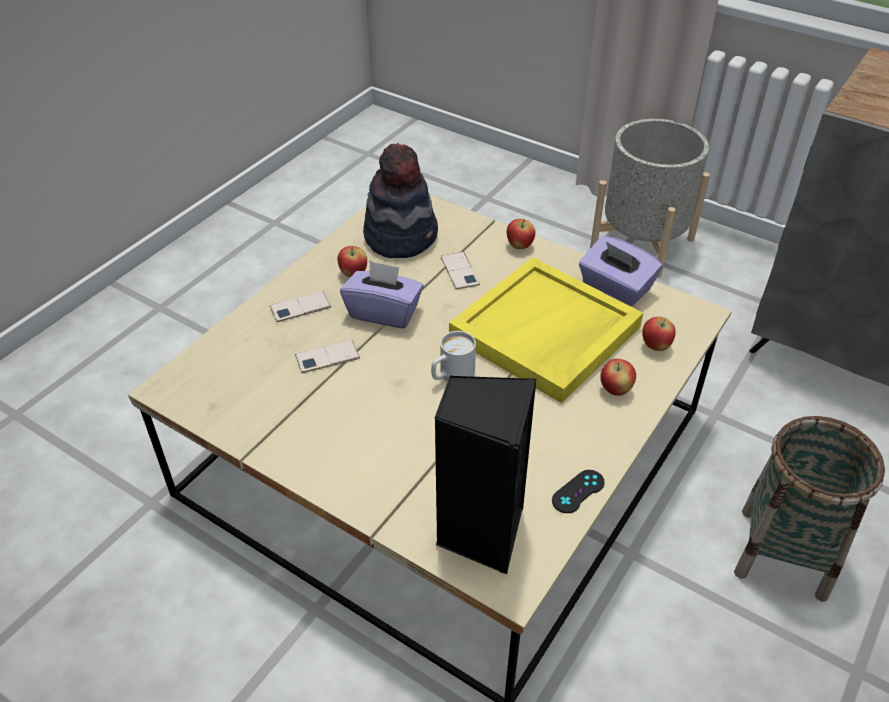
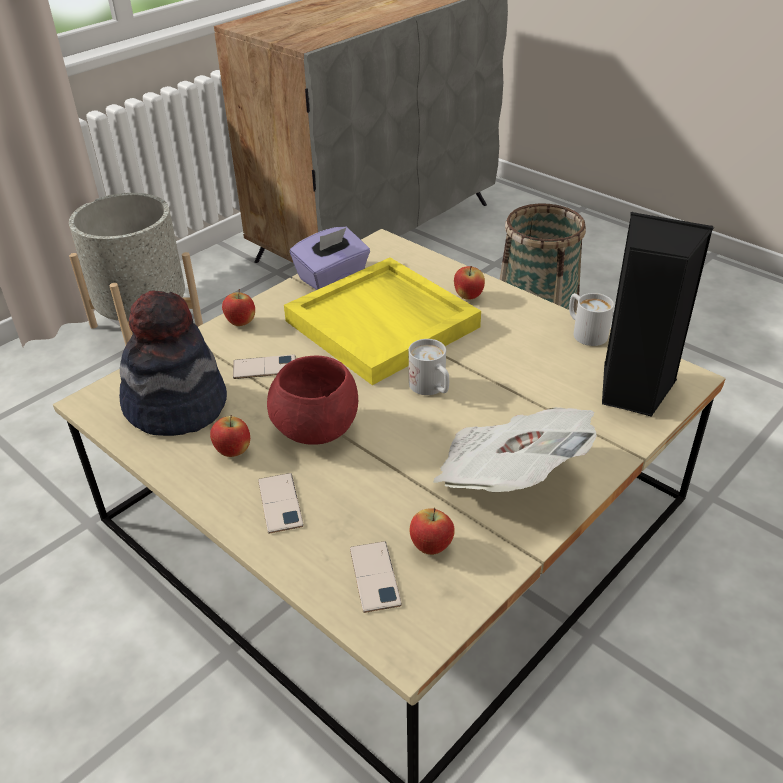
camera: 80 degrees left, 5 degrees down
phone [295,340,360,373] -> phone moved to [350,541,402,613]
purple tissue box [340,261,424,328] -> red bowl [267,355,358,445]
black game controller [552,470,605,513] -> white mug [569,293,614,346]
apple [642,317,676,351] -> apple moved to [410,507,455,555]
none -> newspaper [433,407,597,492]

